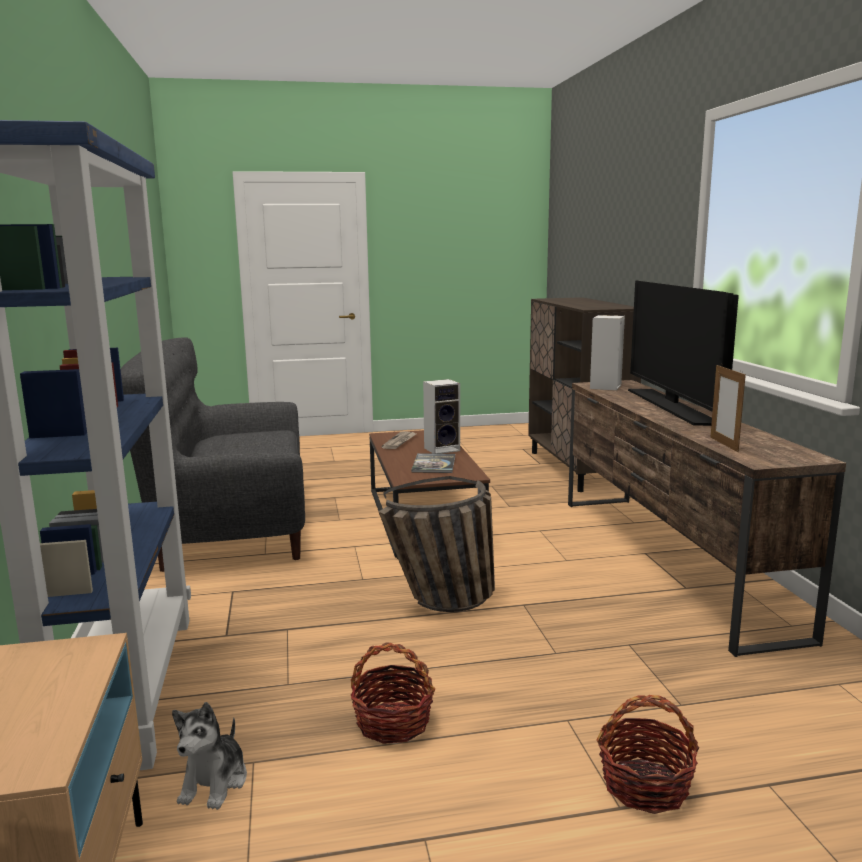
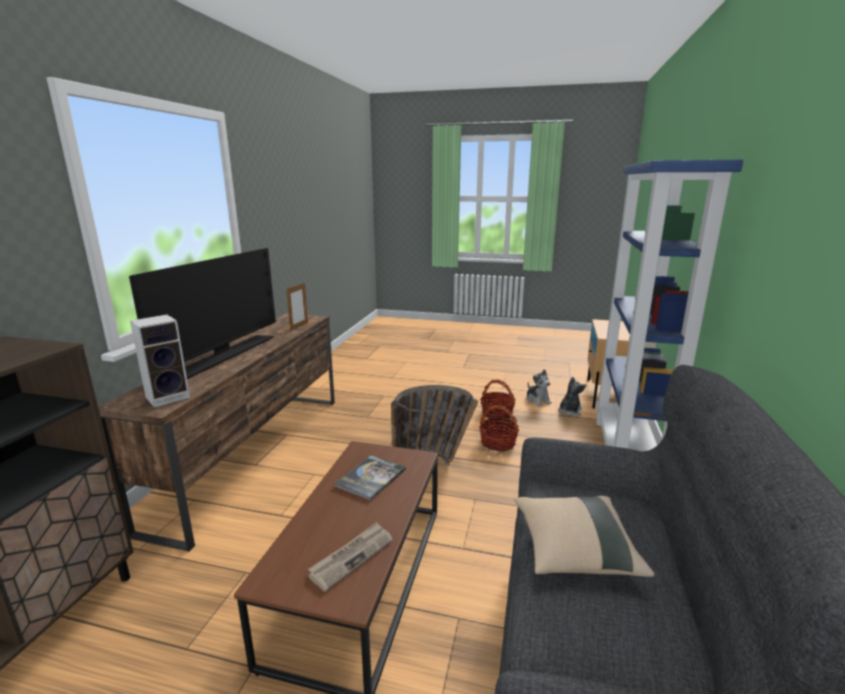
camera: 155 degrees left, 5 degrees up
speaker [423,379,460,454] -> none
basket [597,695,699,814] -> basket moved to [479,405,519,451]
none -> beige pillow [515,496,655,577]
none -> plush toy [526,369,552,407]

